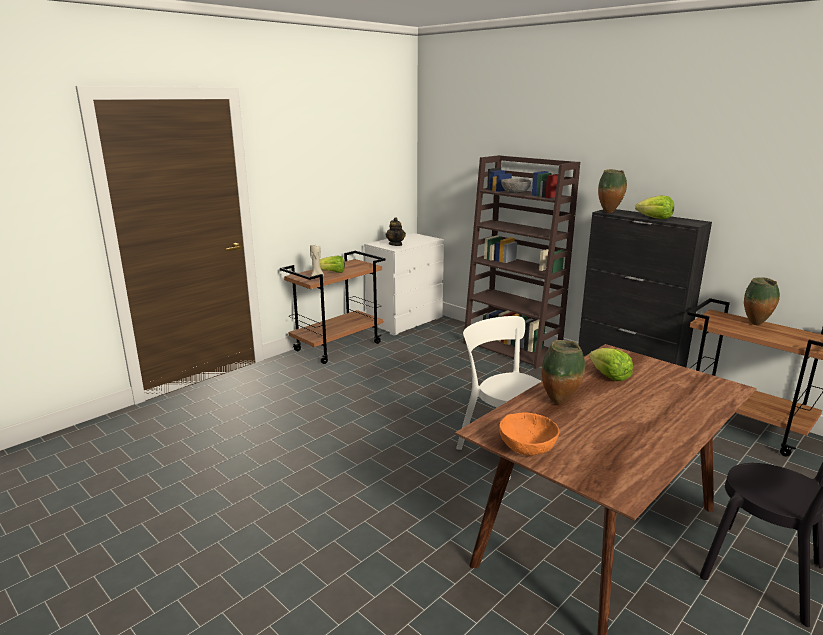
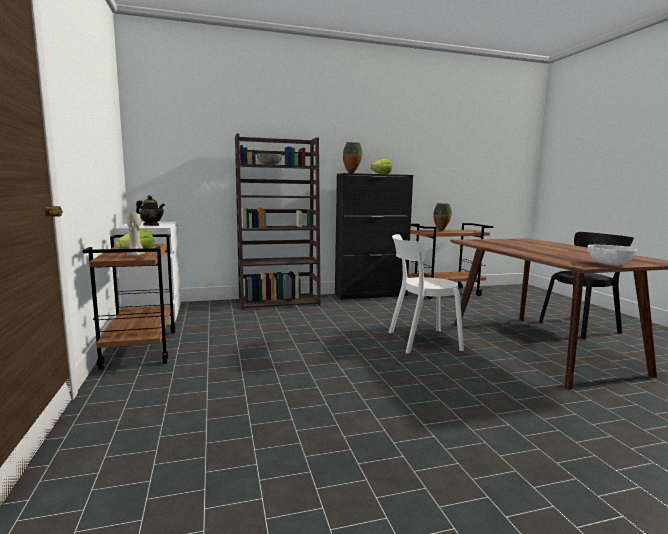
camera: 60 degrees left, 10 degrees down
orange bowl [499,413,559,456] -> white bowl [588,244,637,265]
vase [542,340,585,405] -> none
lettuce [589,348,633,381] -> none

